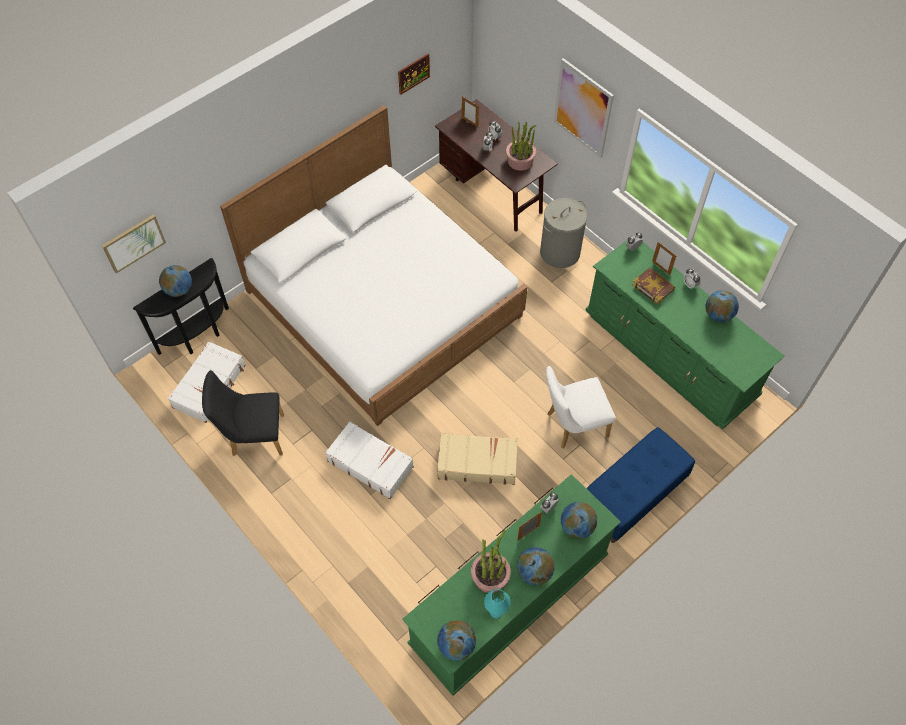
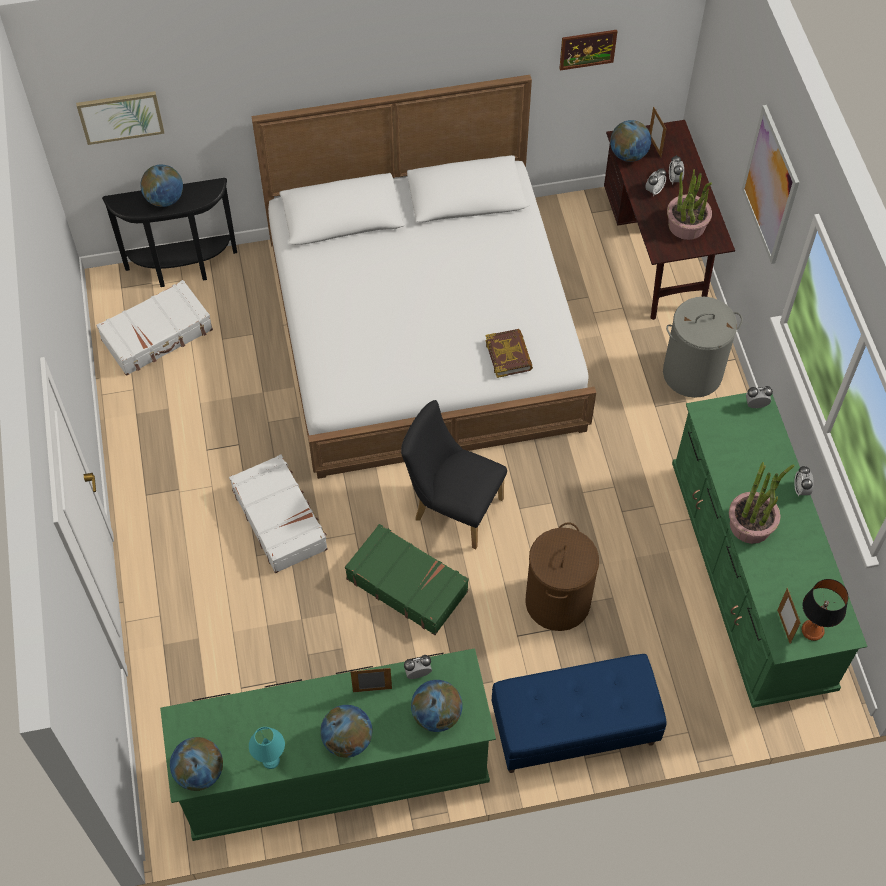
camera: 30 degrees right, 0 degrees up
black chair [202,370,284,456] -> black chair moved to [401,400,507,549]
beige suitcase [437,433,518,485] -> green suitcase [345,524,469,635]
potted plant [471,530,511,593] -> potted plant moved to [729,462,795,544]
white chair [546,366,616,449] -> brown laundry basket [525,522,599,631]
book [632,267,675,305] -> book moved to [485,329,533,378]
picture frame [652,242,676,275] -> picture frame moved to [777,588,801,644]
globe [706,290,739,322] -> globe moved to [610,120,651,162]
none -> table lamp [802,579,848,641]

